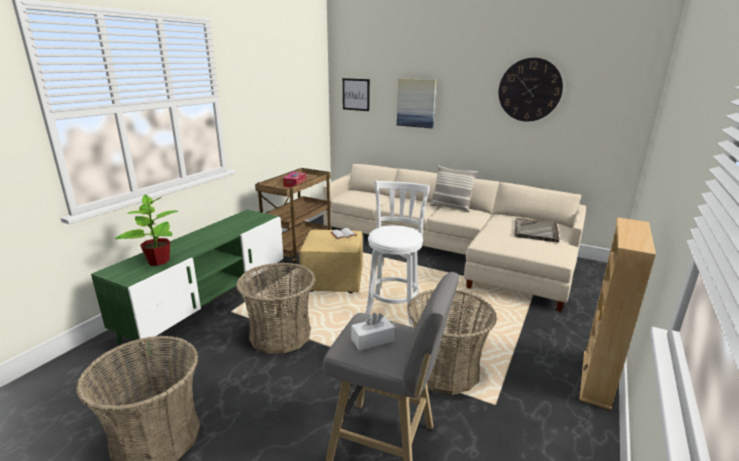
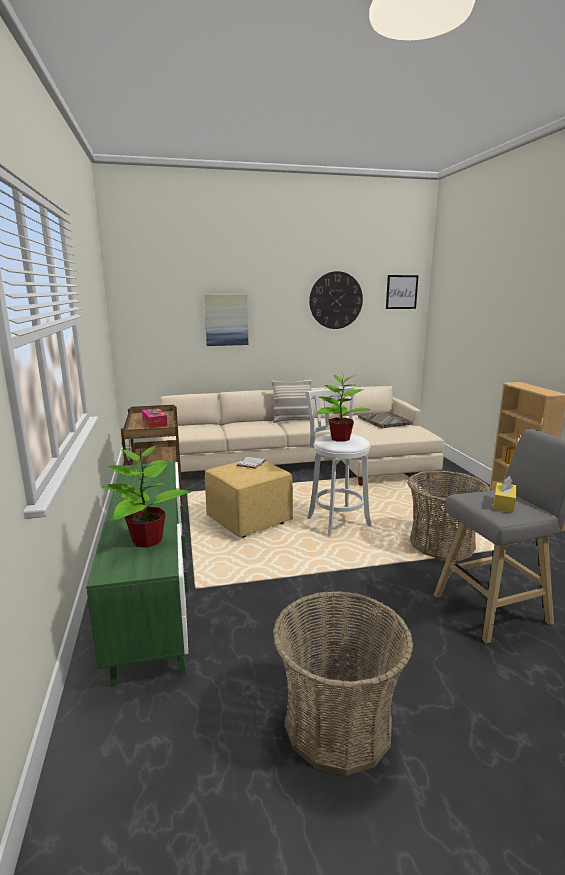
camera: 40 degrees left, 5 degrees down
basket [236,263,315,354] -> none
picture [343,78,370,111] -> picture moved to [386,275,419,309]
white tissue box [351,313,395,351] -> yellow tissue box [493,476,517,512]
none -> potted plant [316,372,371,442]

